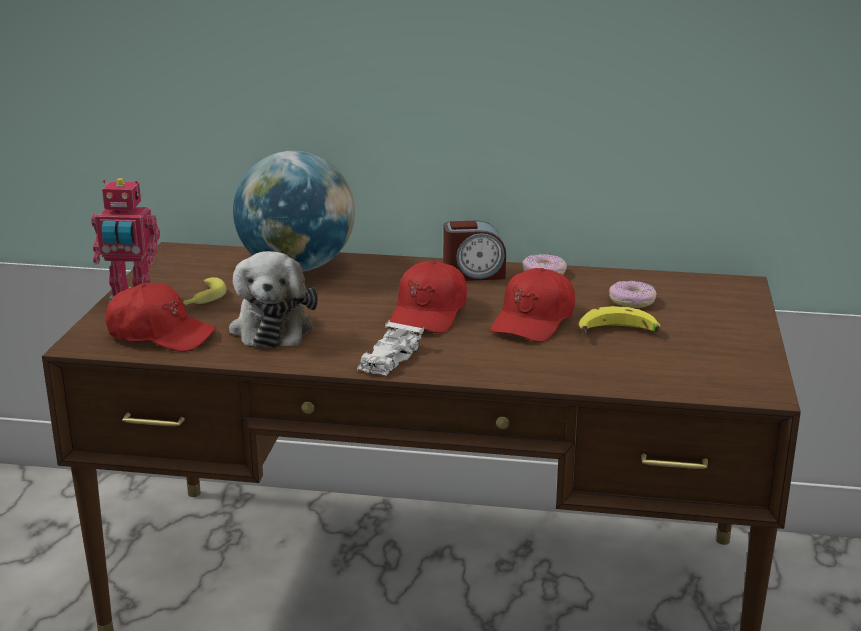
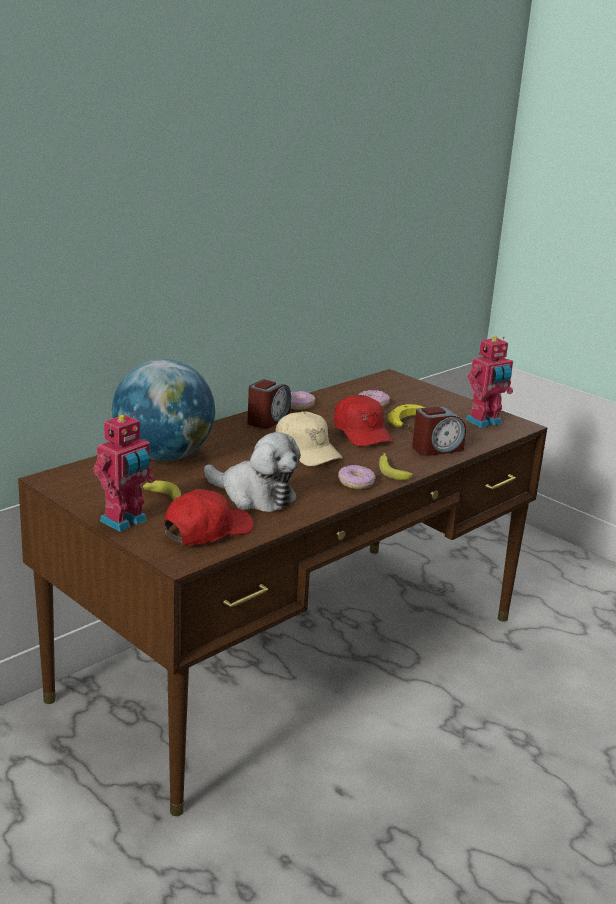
camera: 55 degrees left, 0 degrees up
white toy car [357,320,424,377] -> donut [338,465,376,489]
red cap [390,260,467,333] -> beige cap [275,411,343,466]
none -> banana [379,453,413,480]
none -> alarm clock [412,406,466,456]
none -> toy robot [466,336,513,428]

